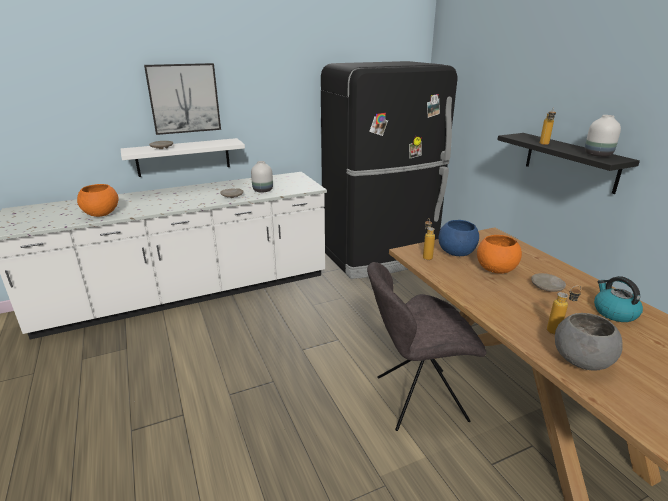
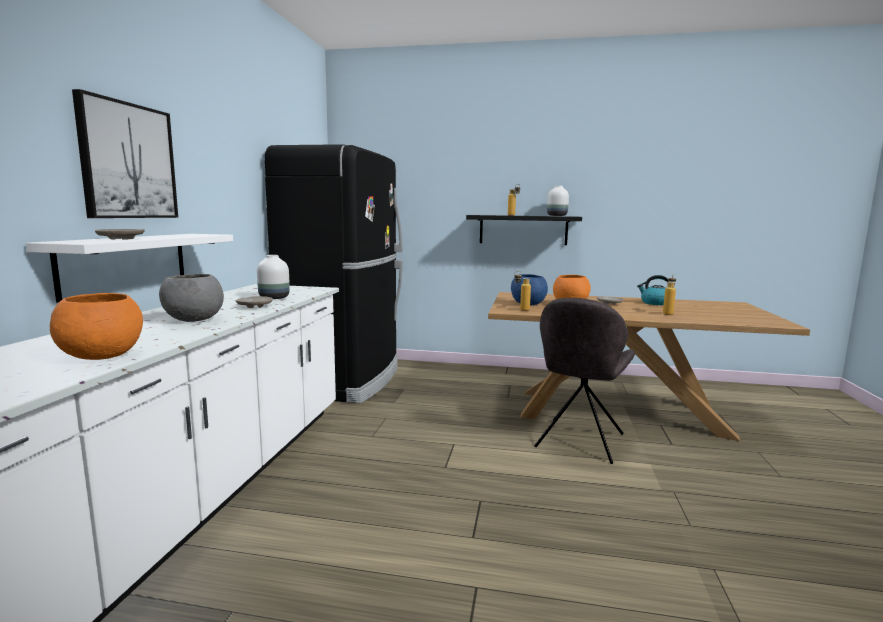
camera: 55 degrees left, 15 degrees down
grey bowl [555,313,623,371] -> grey bowl moved to [159,274,224,322]

